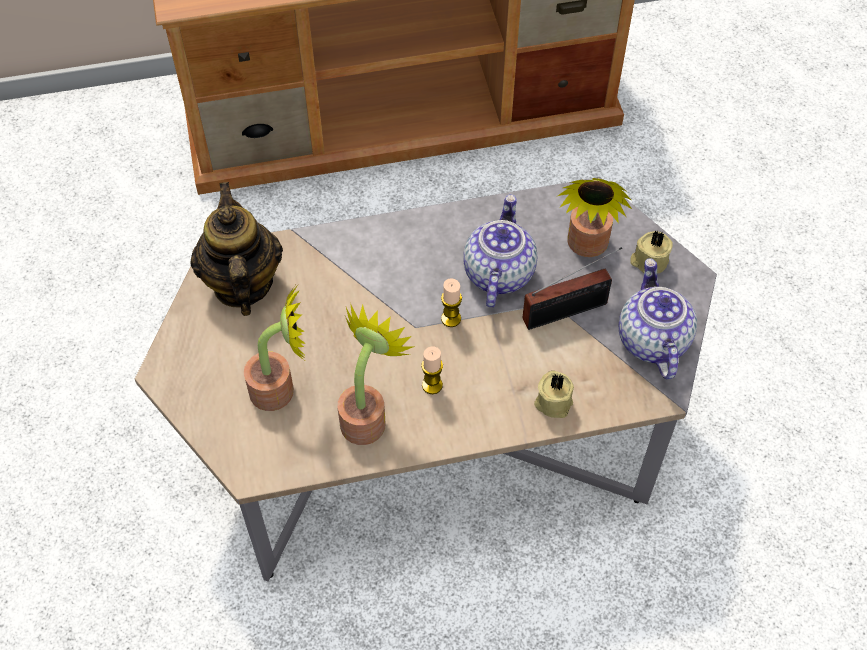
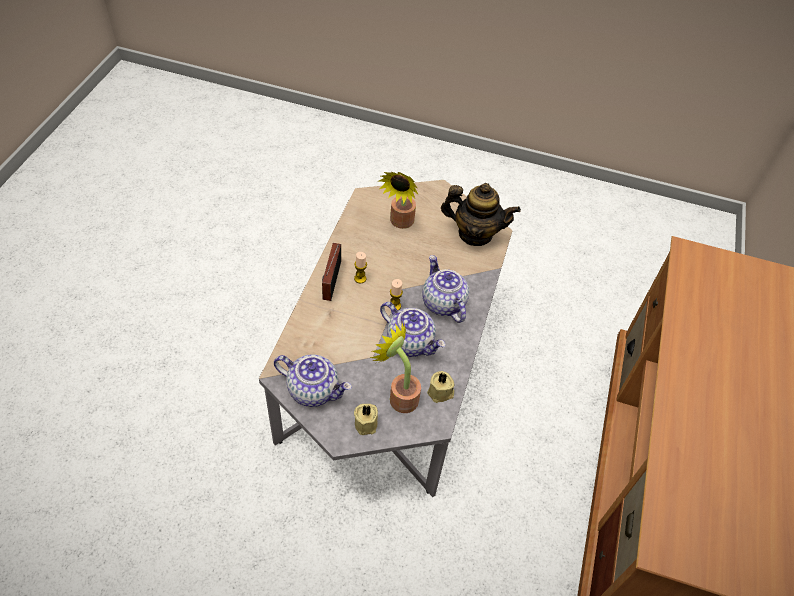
camera: 115 degrees right, 5 degrees down
potted plant [337,302,415,445] -> none
radio [522,247,622,330] -> radio moved to [322,243,341,301]
beige candle [534,371,574,418] -> beige candle moved to [427,371,455,403]
none -> teapot [422,255,469,323]

